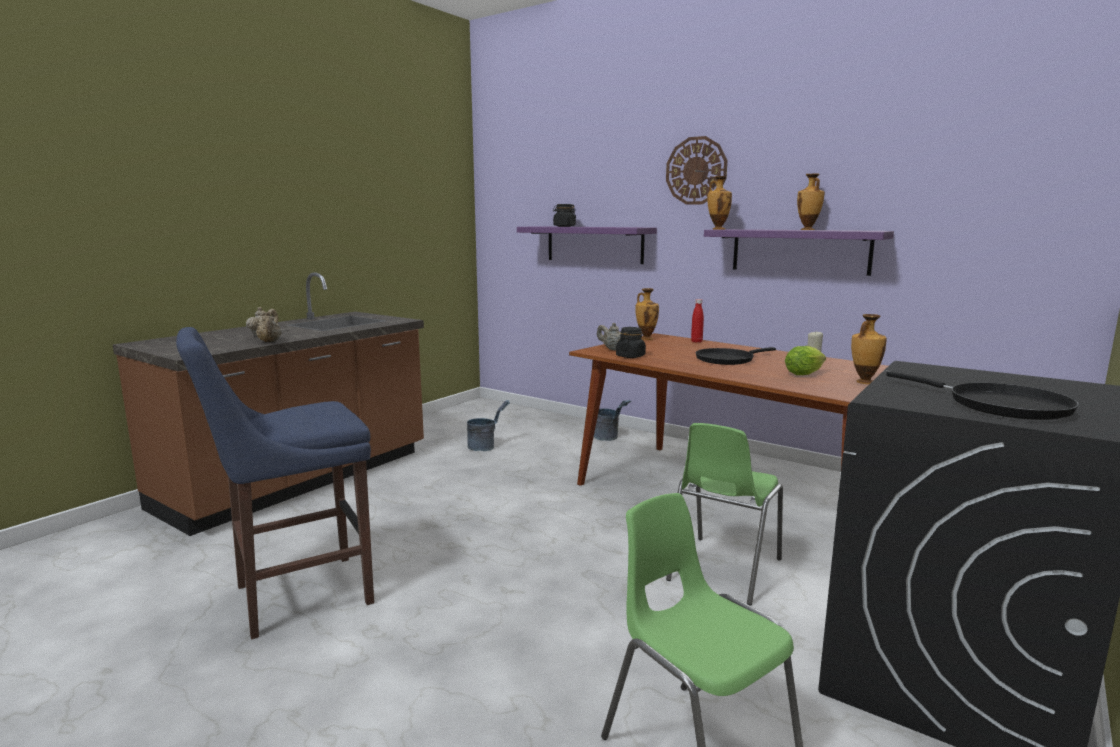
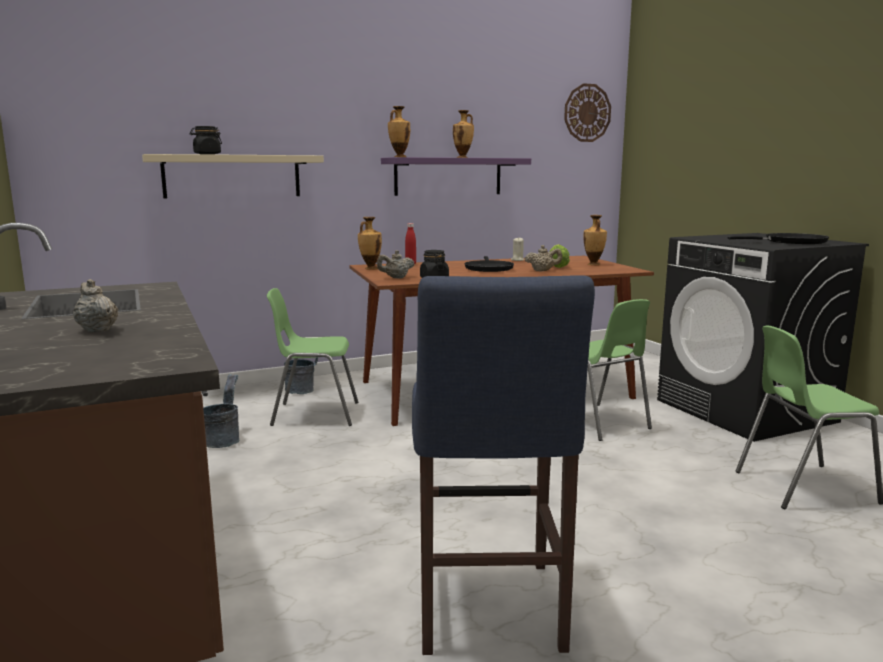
camera: 60 degrees left, 0 degrees up
beige teapot [256,312,282,342] -> beige teapot moved to [525,245,562,271]
purple shelf [517,226,657,264] -> beige shelf [142,154,324,198]
wall clock [666,136,727,205] -> wall clock moved to [564,83,611,142]
none -> green chair [267,288,358,426]

